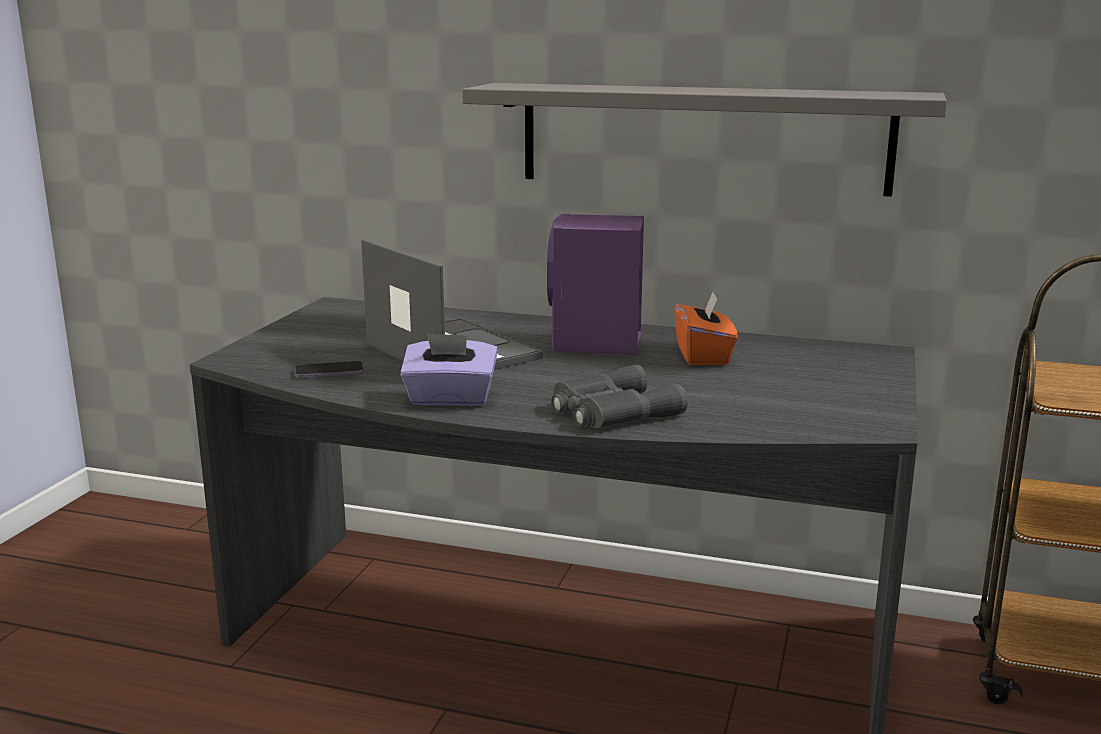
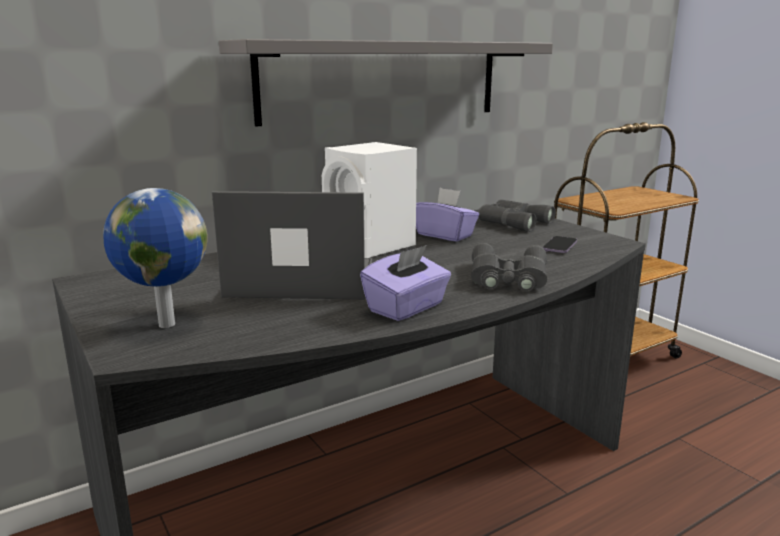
camera: 50 degrees left, 0 degrees up
phone [295,361,364,378] -> phone moved to [543,236,577,253]
purple speaker [547,214,644,355] -> white speaker [322,142,417,258]
orange tissue box [674,290,738,365] -> purple tissue box [416,188,479,242]
none -> globe [103,188,208,328]
none -> grey binoculars [477,199,556,232]

